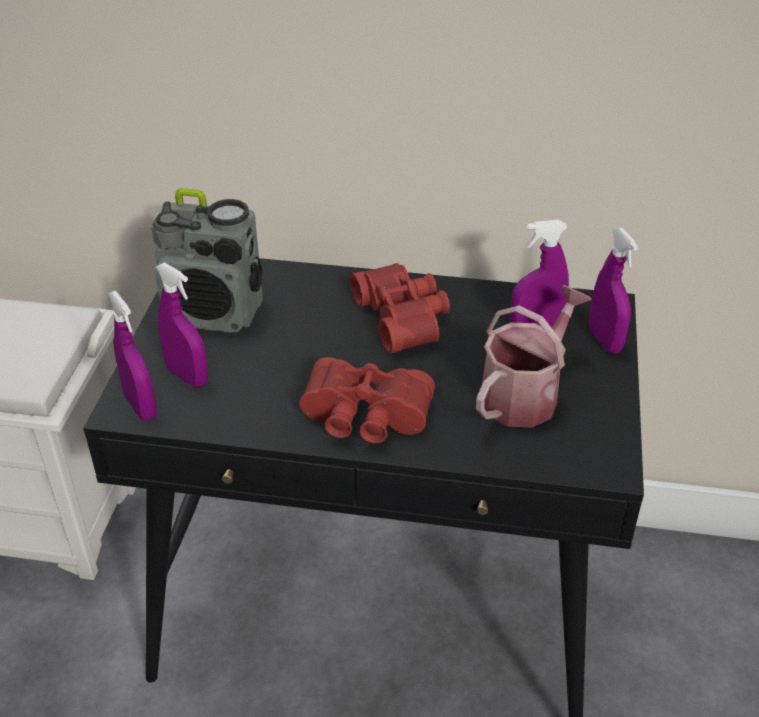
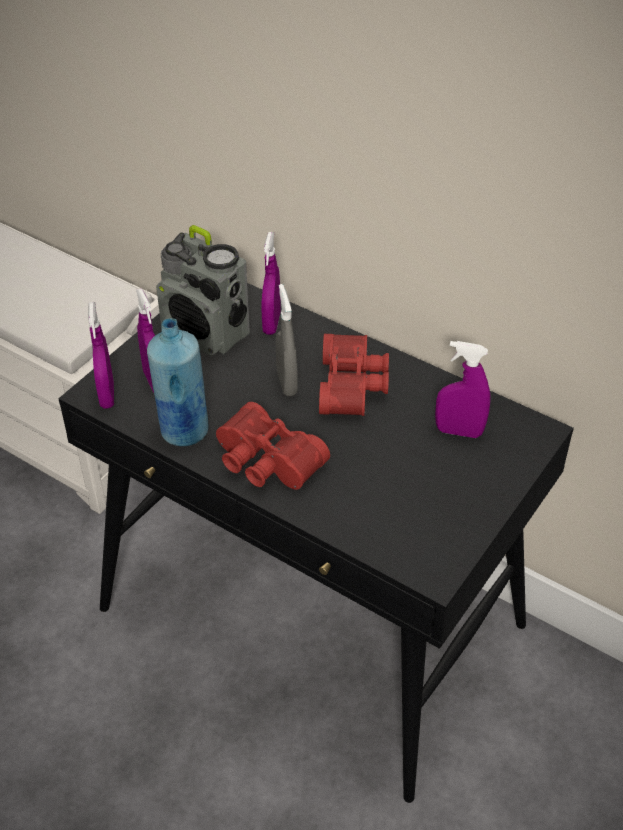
camera: 25 degrees right, 5 degrees up
watering can [476,285,592,427] -> none
purple spray bottle [589,227,639,354] -> purple spray bottle moved to [261,232,281,335]
none -> blue bottle [147,318,208,446]
none -> grey spray bottle [276,284,298,396]

